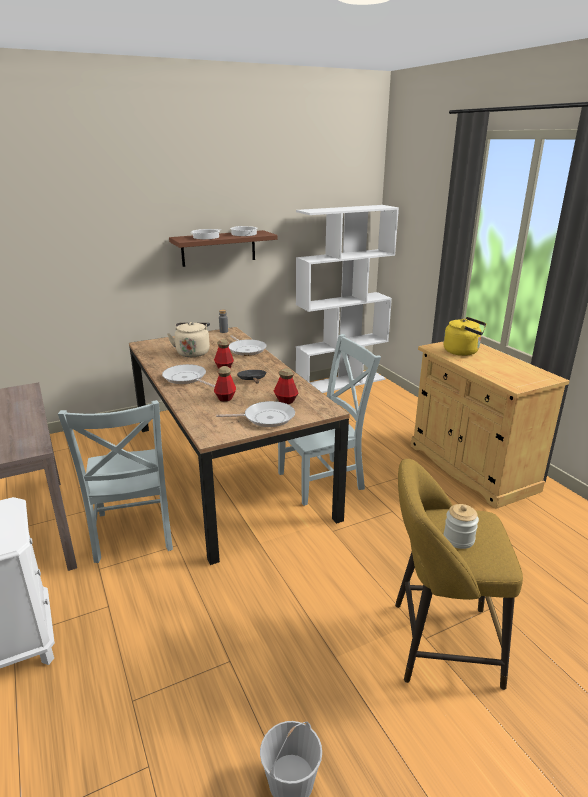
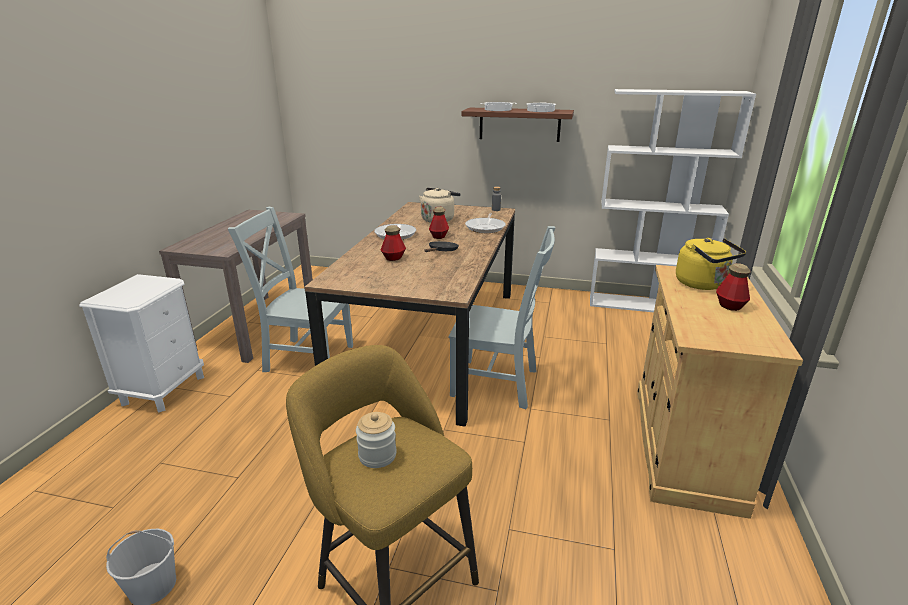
camera: 40 degrees right, 0 degrees up
grey chair [58,400,173,563] -> grey chair turned 75 degrees clockwise [228,207,353,372]
frying pan [216,401,295,427] -> none
bottle [274,368,298,404] -> bottle moved to [716,263,751,311]

